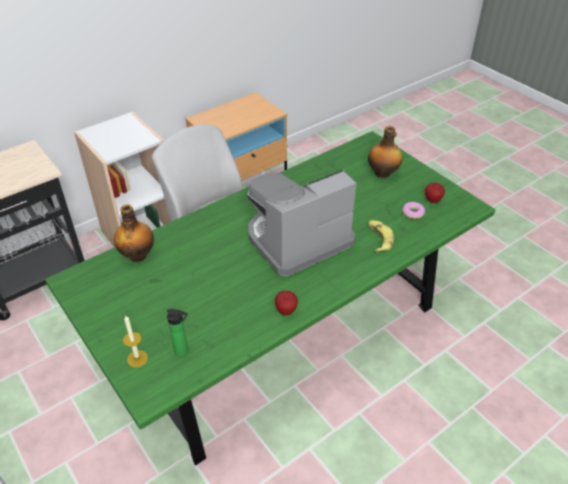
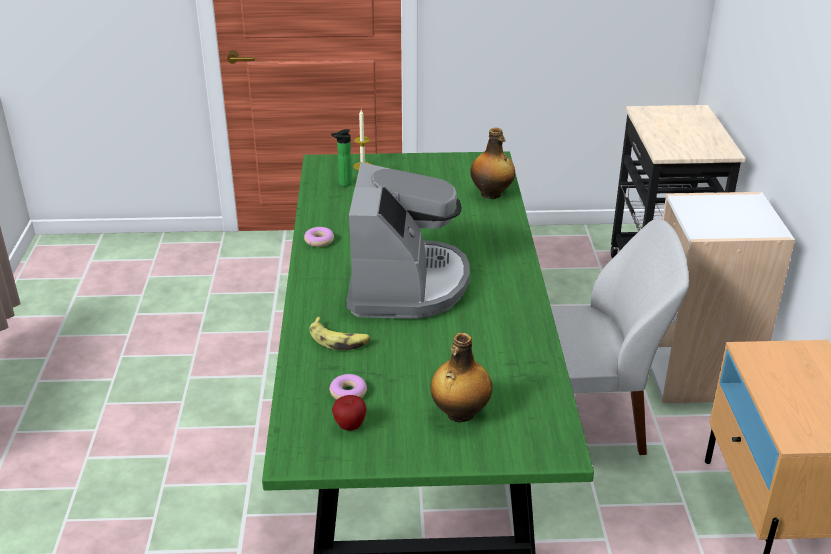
camera: 125 degrees right, 10 degrees down
apple [275,291,298,316] -> donut [304,227,334,247]

